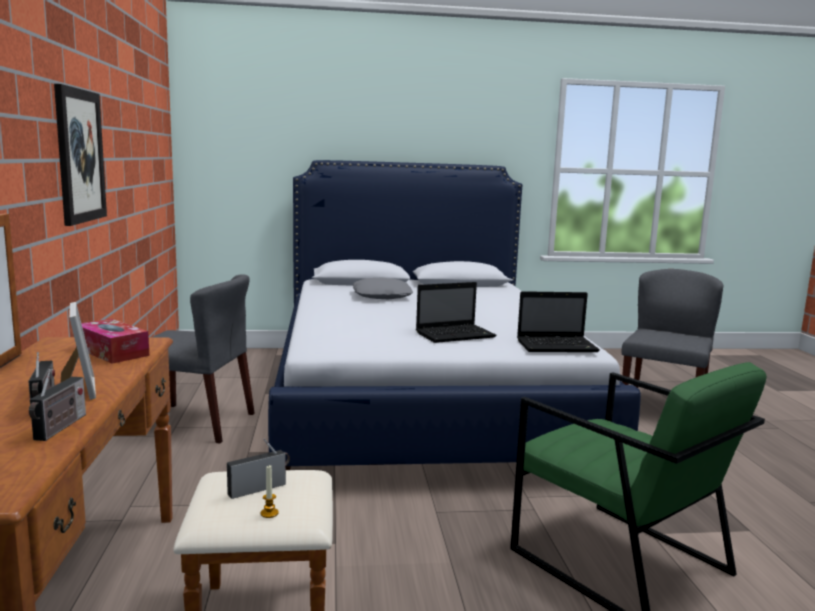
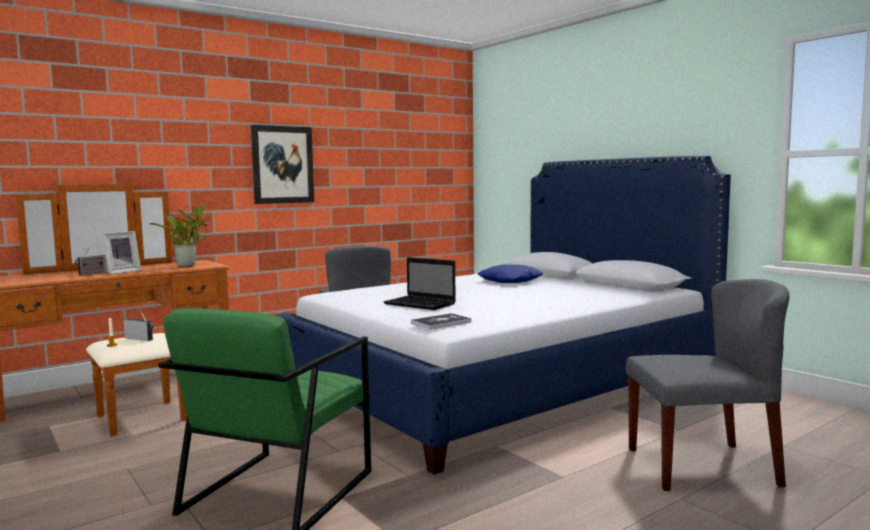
camera: 60 degrees right, 5 degrees down
radio [29,369,86,441] -> none
tissue box [76,319,149,364] -> potted plant [149,205,215,267]
grey pillow [353,278,413,299] -> blue pillow [478,265,543,283]
laptop [517,291,600,352] -> book [411,313,471,329]

